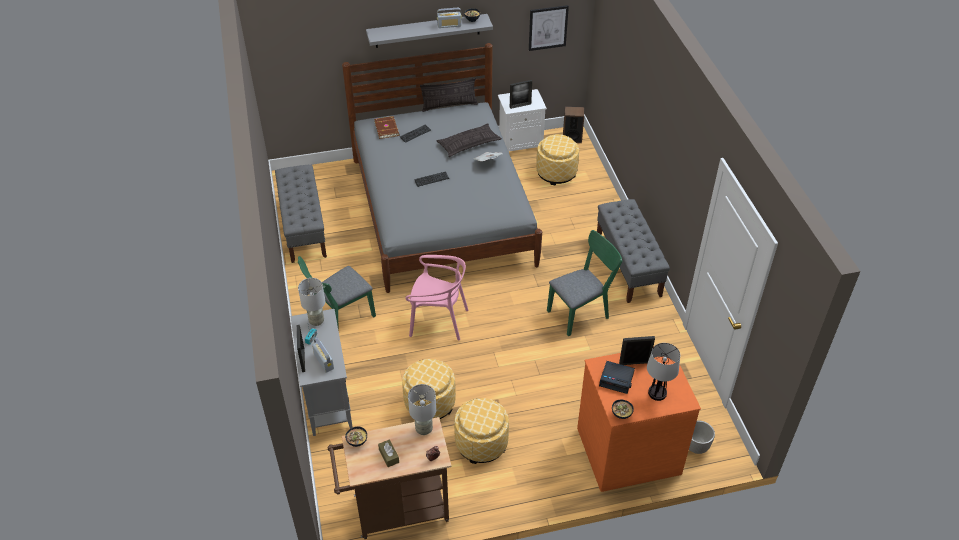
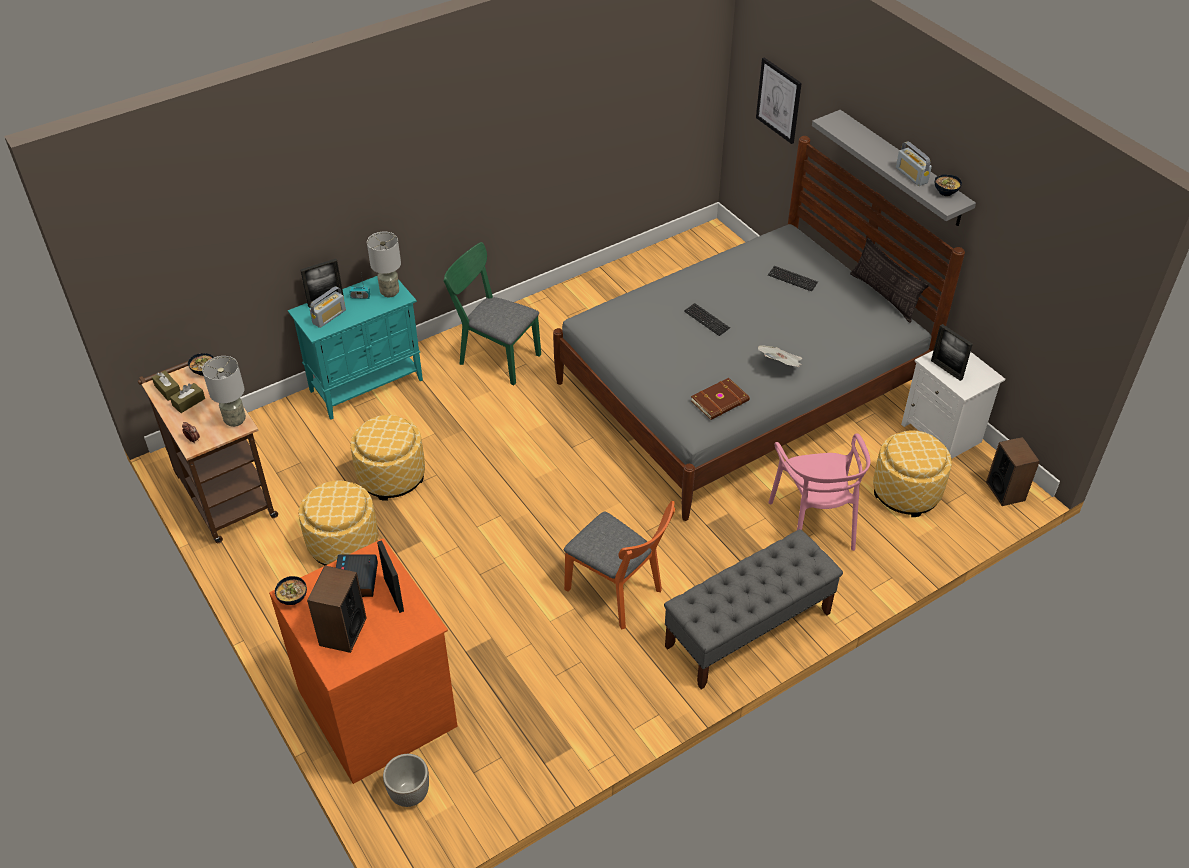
camera: 70 degrees right, 0 degrees up
grey bench [275,165,327,263] -> none
grey cabinet [290,309,353,436] -> turquoise cabinet [288,276,423,420]
brown book [374,116,399,139] -> brown book moved to [691,378,750,420]
pink chair [406,255,469,340] -> pink chair moved to [768,433,870,551]
pillow [436,123,502,157] -> none
picture [529,5,569,51] -> picture moved to [756,58,802,144]
green chair [547,230,623,336] -> orange chair [564,501,676,630]
table lamp [647,343,680,401] -> speaker [307,566,367,653]
none -> brown tissue box [152,371,181,401]

